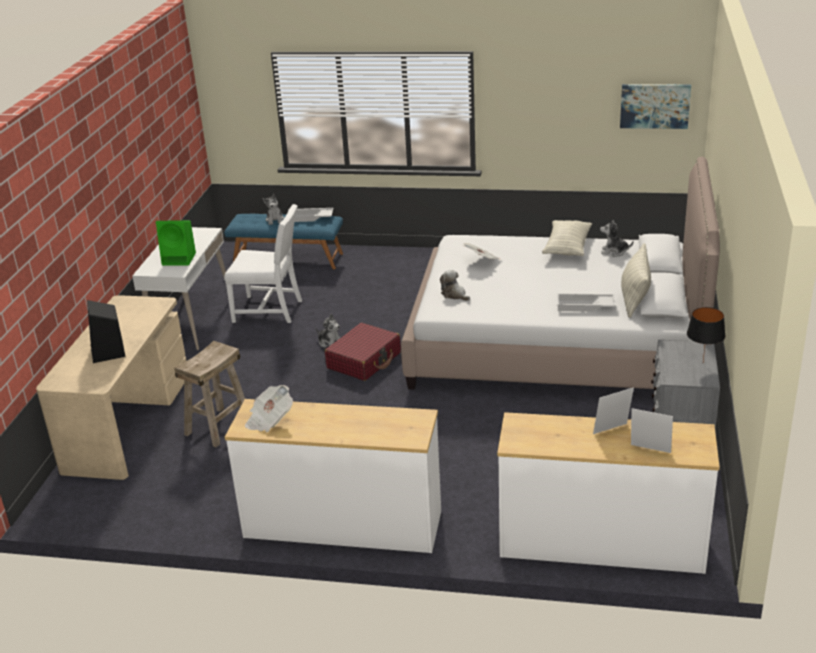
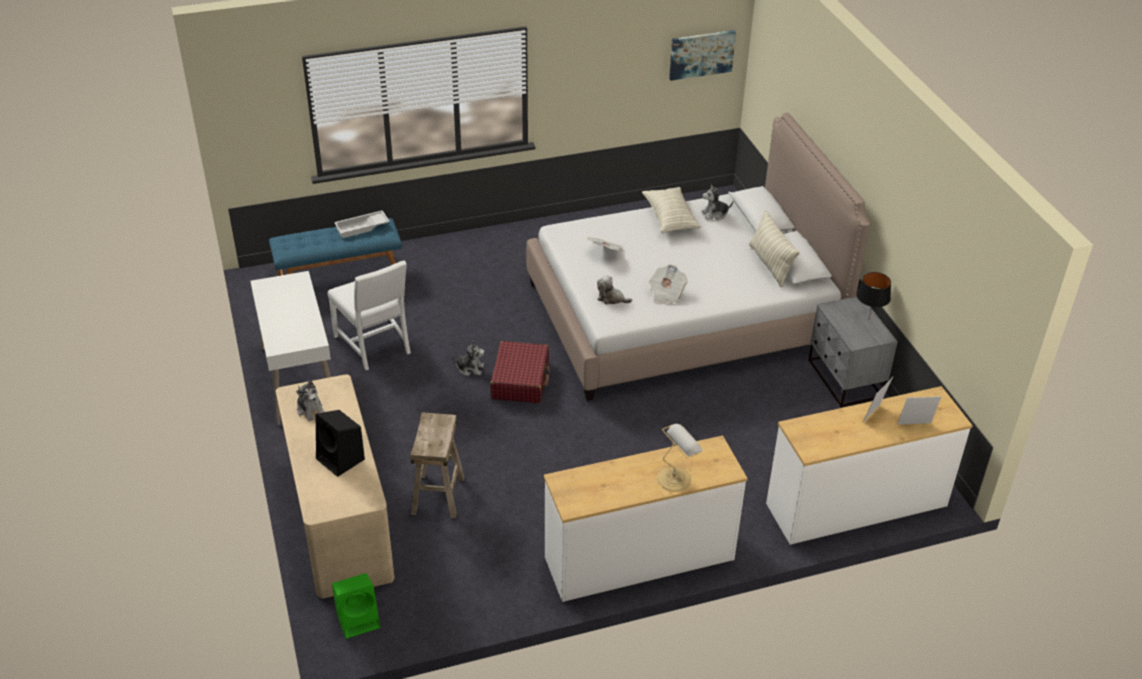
camera: 30 degrees left, 10 degrees up
green speaker [156,220,196,266] -> green speaker moved to [332,573,380,639]
white chair [224,204,302,323] -> white chair turned 75 degrees clockwise [328,260,411,370]
newspaper [245,385,293,432] -> newspaper moved to [649,265,688,305]
plush toy [263,193,284,225] -> plush toy moved to [296,381,325,422]
white tray [557,293,616,312] -> none
none -> table lamp [658,424,703,492]

